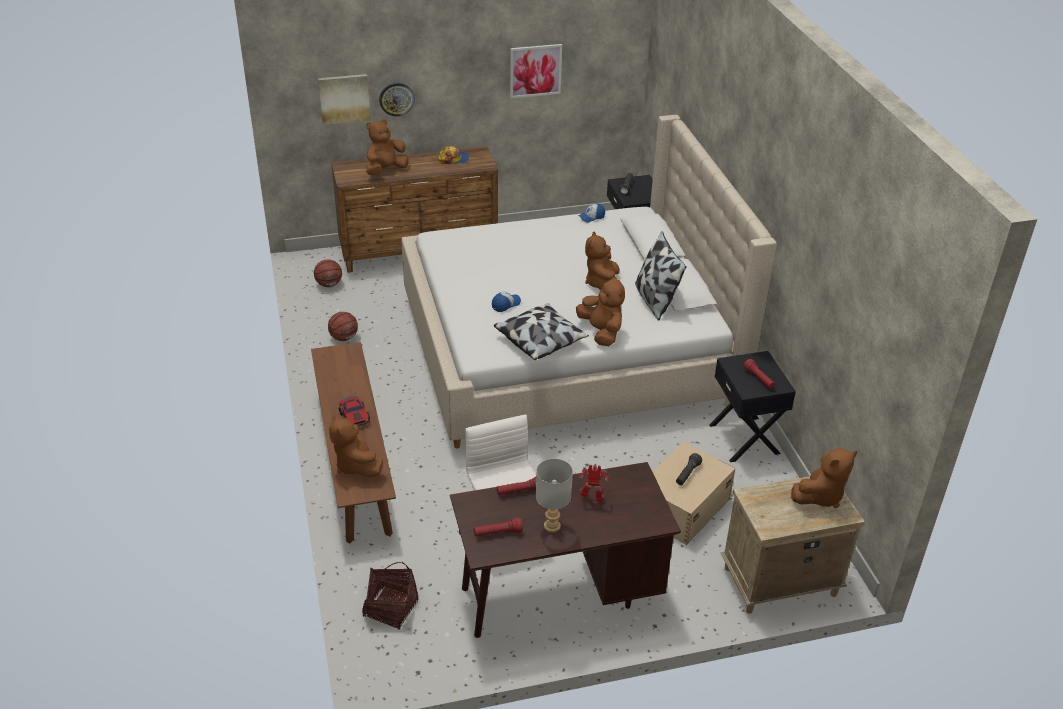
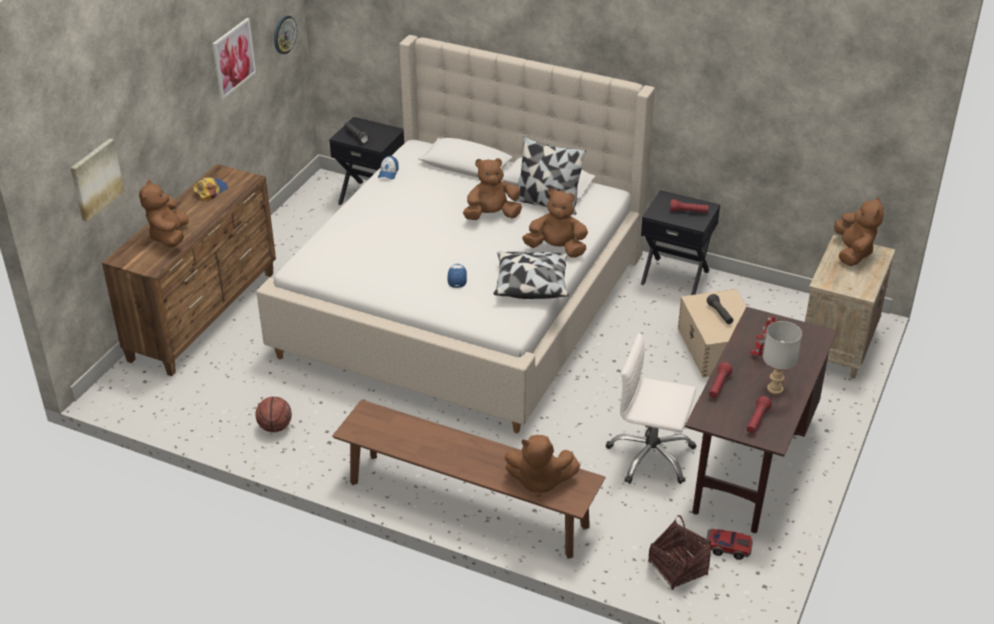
camera: 50 degrees left, 0 degrees up
basketball [314,259,342,287] -> none
toy car [339,395,370,426] -> toy car moved to [706,529,753,560]
wall clock [379,83,415,116] -> wall clock moved to [274,16,297,54]
brown plush toy [585,231,620,290] -> brown plush toy turned 120 degrees clockwise [463,158,522,220]

